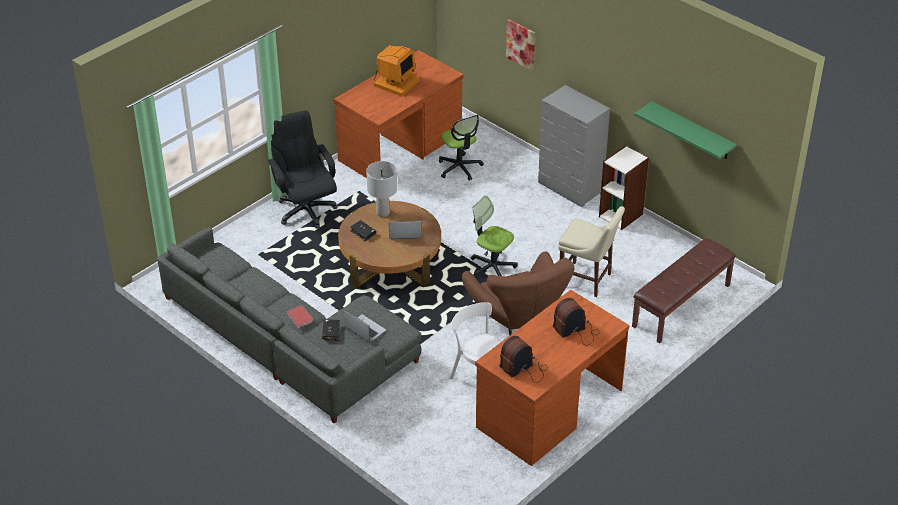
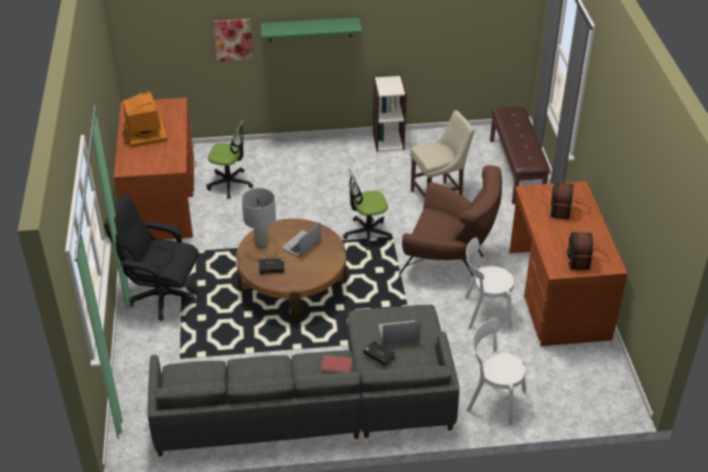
camera: 50 degrees left, 0 degrees up
grey dresser [538,85,610,207] -> none
green shelf [634,101,736,159] -> green shelf moved to [260,17,362,42]
none -> white chair [466,318,526,425]

